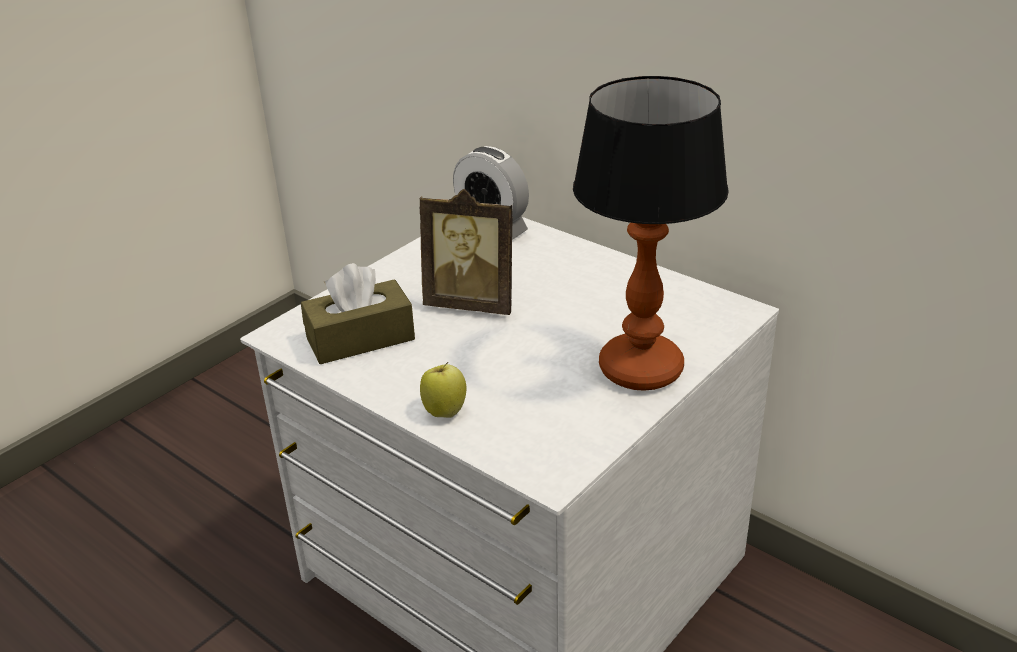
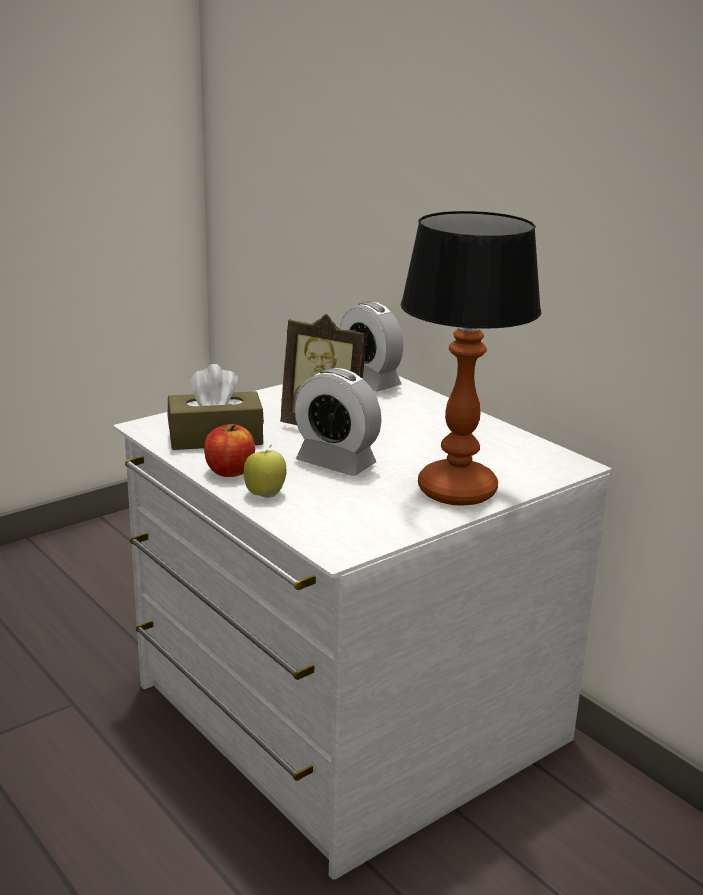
camera: 10 degrees right, 10 degrees down
none -> apple [204,424,255,477]
none -> alarm clock [294,368,382,476]

